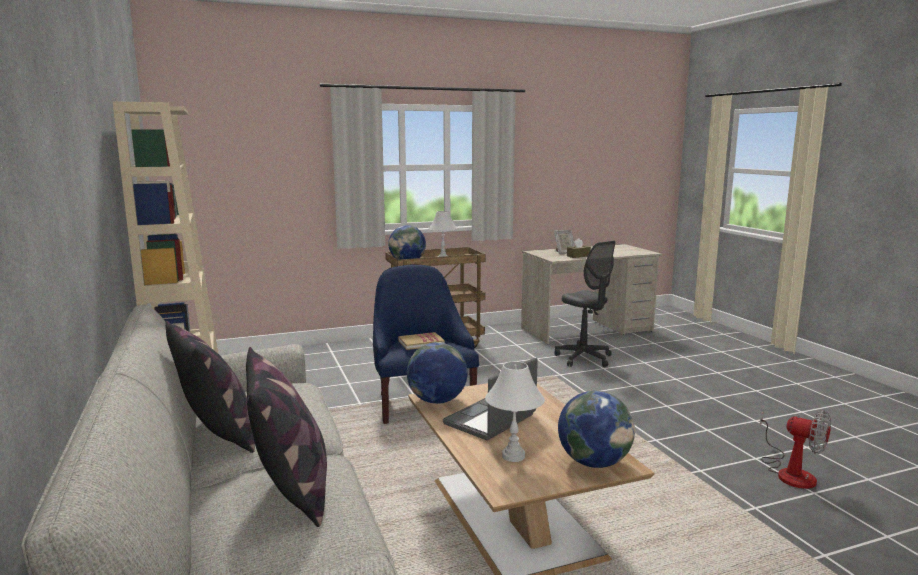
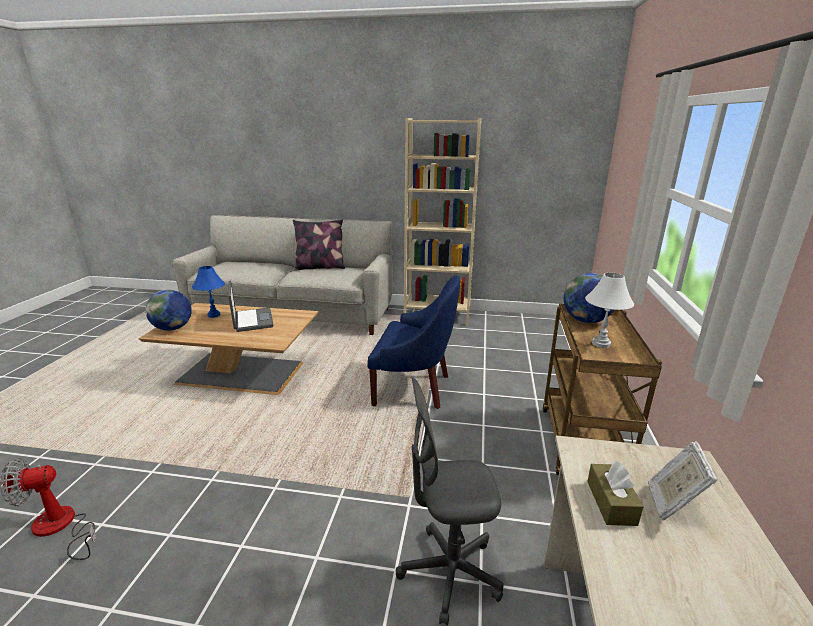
camera: 120 degrees right, 10 degrees up
pillow [246,347,327,527] -> none
book [398,332,445,350] -> none
globe [407,342,468,404] -> none
white table lamp [485,362,545,462] -> blue table lamp [192,266,225,318]

